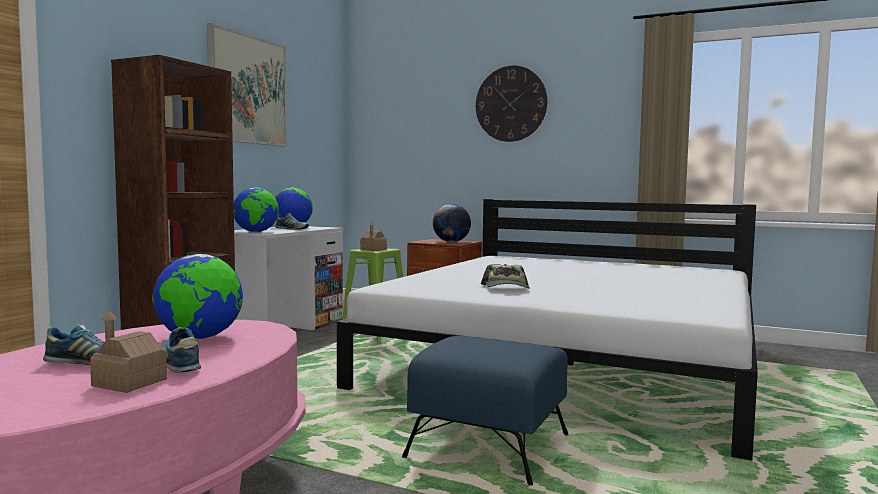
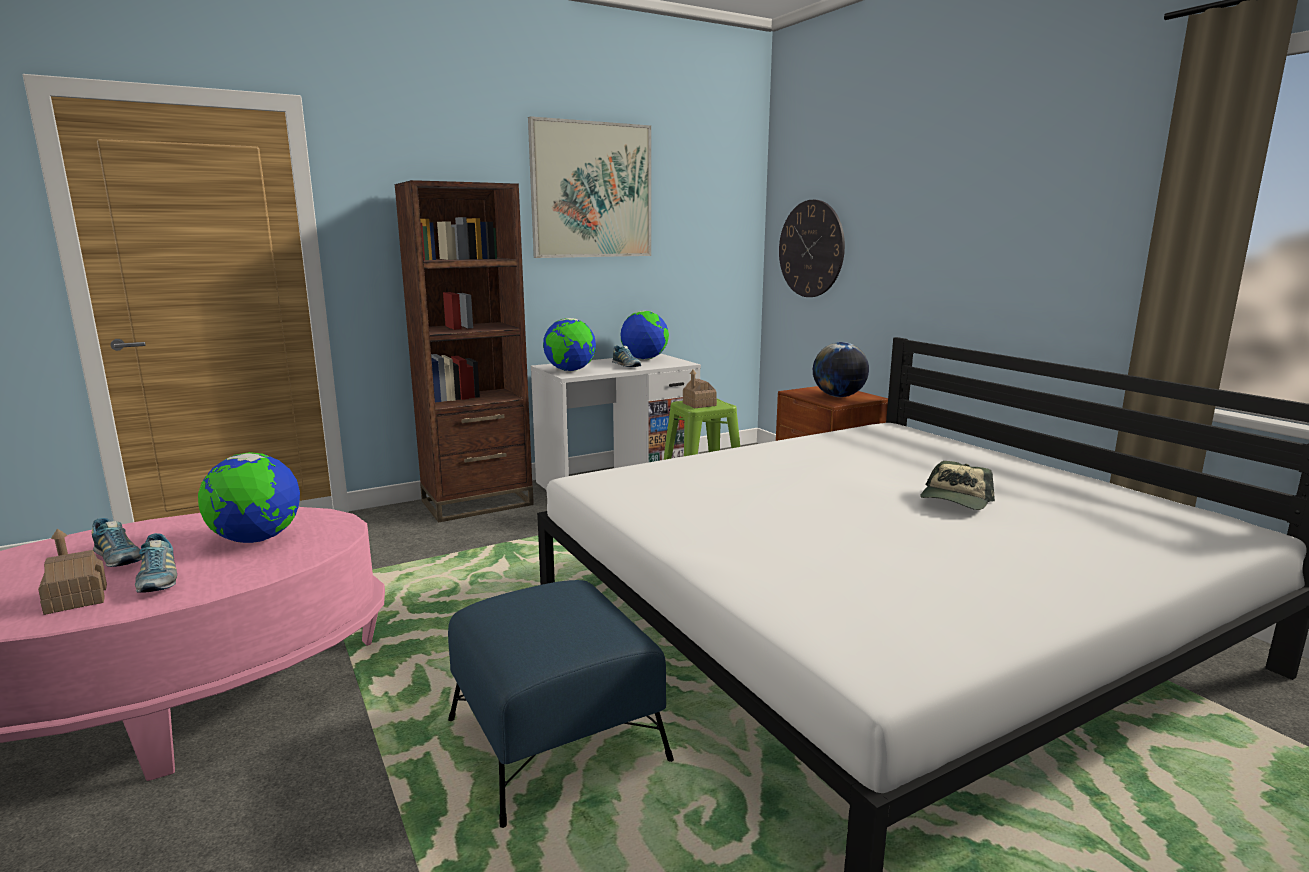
camera: 35 degrees right, 10 degrees up
shoe [160,327,201,373] -> shoe turned 150 degrees clockwise [135,533,177,593]
wall clock [476,66,547,142] -> wall clock moved to [779,200,845,297]
cap [481,264,530,289] -> cap moved to [920,461,995,510]

